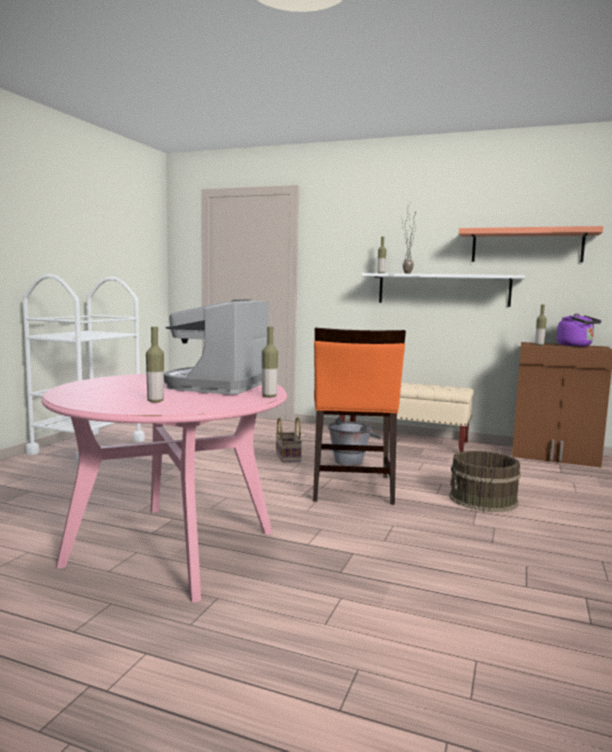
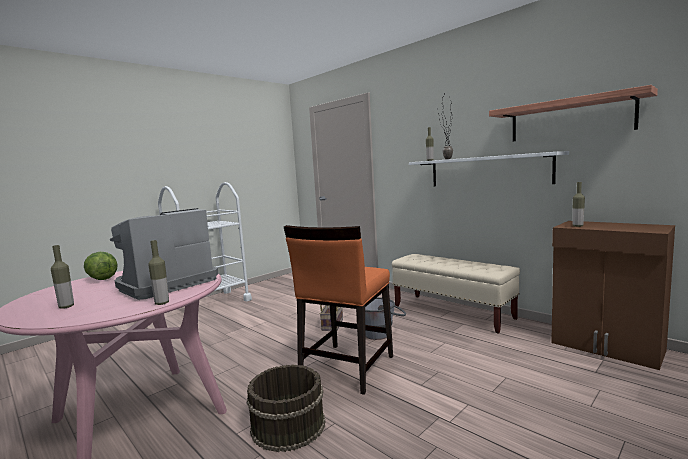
camera: 25 degrees right, 0 degrees up
brown bucket [449,451,521,512] -> brown bucket moved to [247,365,326,452]
purple kettle [557,313,601,347] -> none
none -> lettuce [84,252,118,280]

